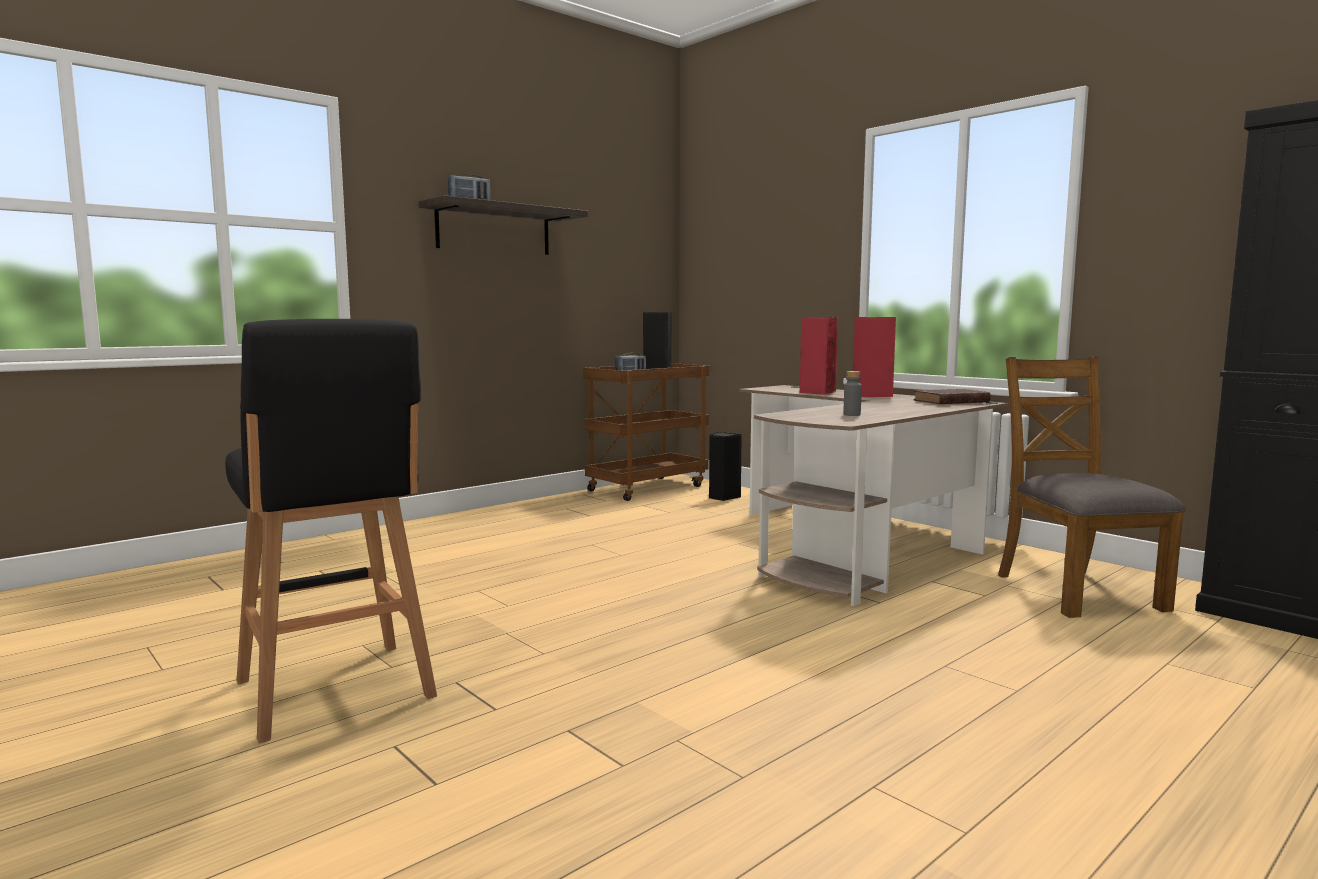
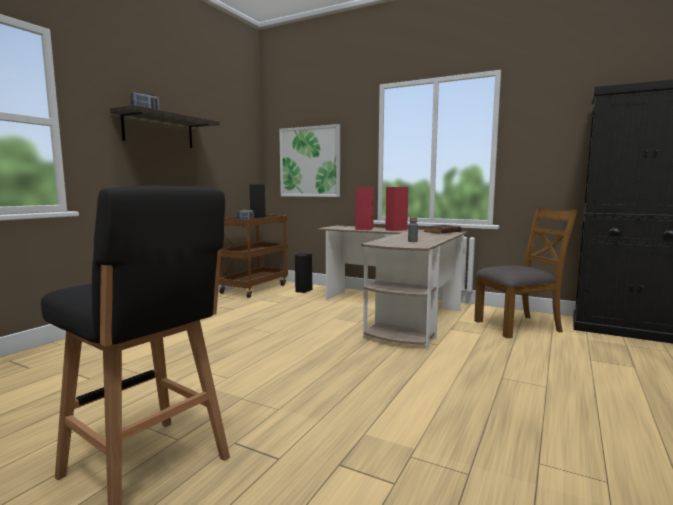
camera: 20 degrees left, 0 degrees up
brown chair [998,356,1186,618] -> brown chair turned 105 degrees clockwise [474,207,577,338]
none -> picture [279,124,340,197]

